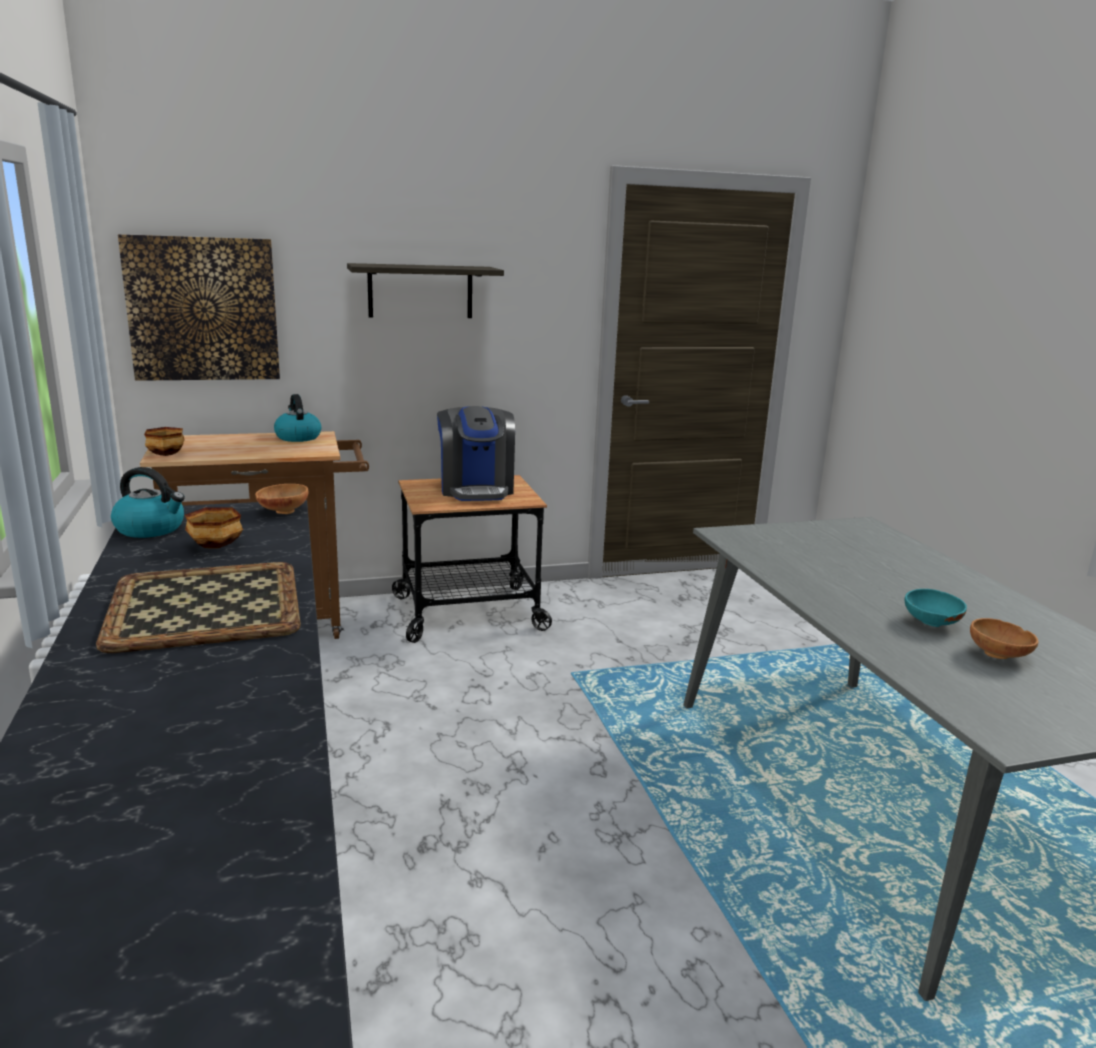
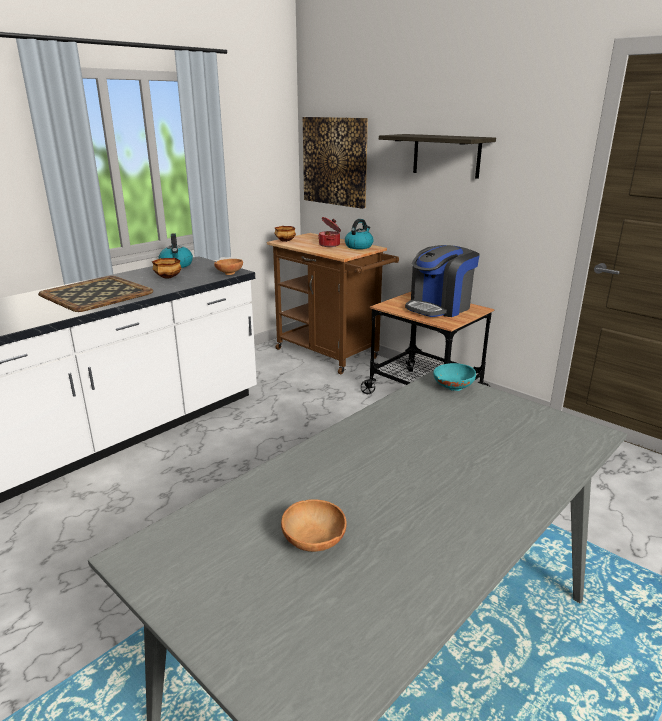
camera: 60 degrees right, 5 degrees up
turquoise bowl [905,589,967,627] -> turquoise bowl moved to [433,363,476,391]
none -> cooking pot [318,217,341,247]

